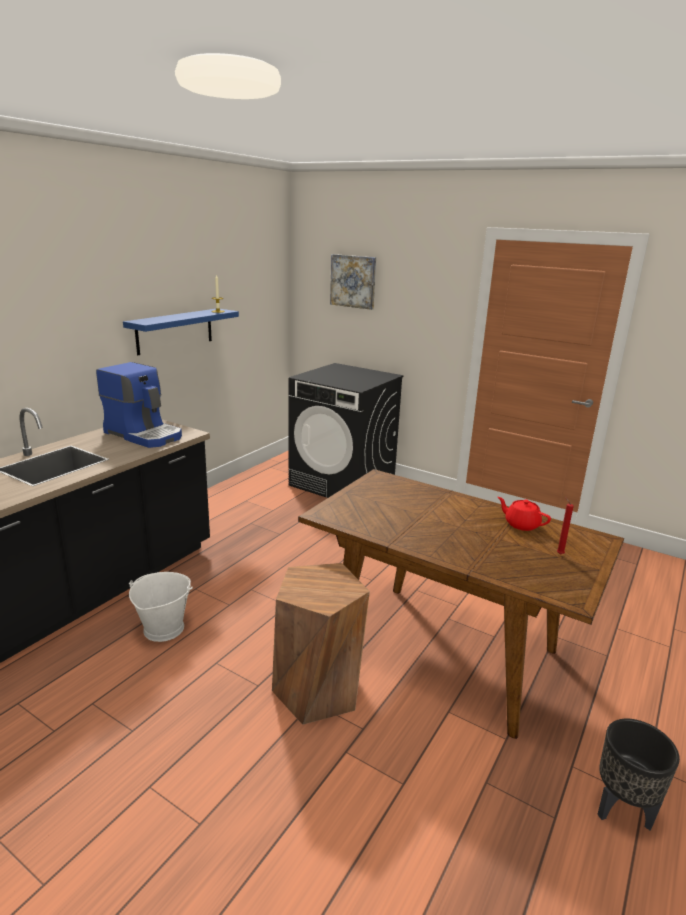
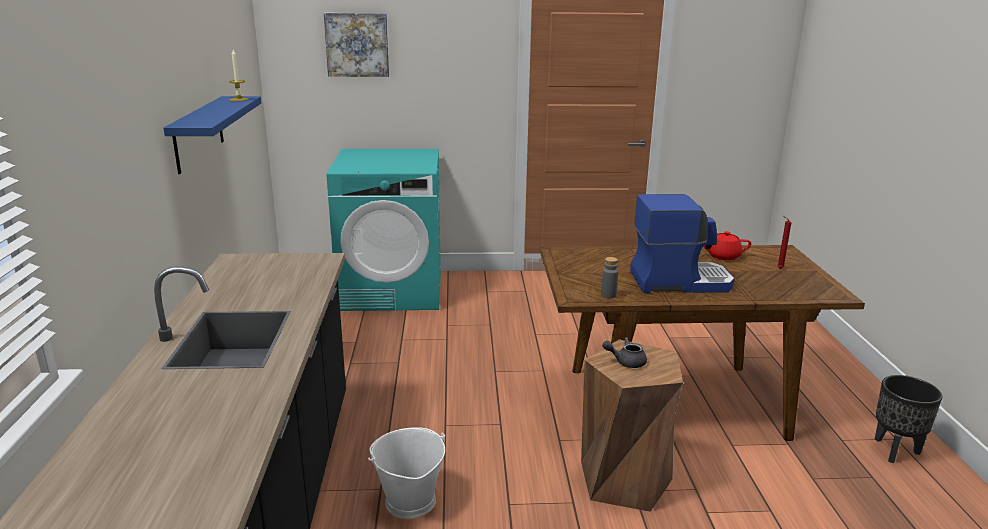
camera: 35 degrees left, 0 degrees up
coffee machine [96,362,182,448] -> coffee machine moved to [630,194,734,293]
black washing machine [288,363,404,498] -> turquoise washing machine [326,149,441,311]
none -> grey bottle [601,257,618,298]
none -> grey teapot [602,337,647,368]

